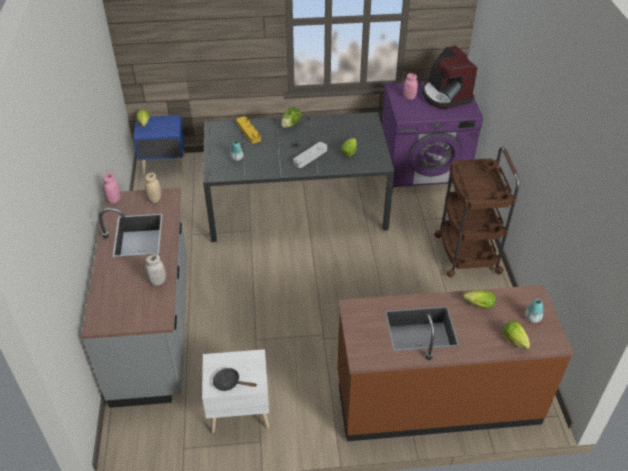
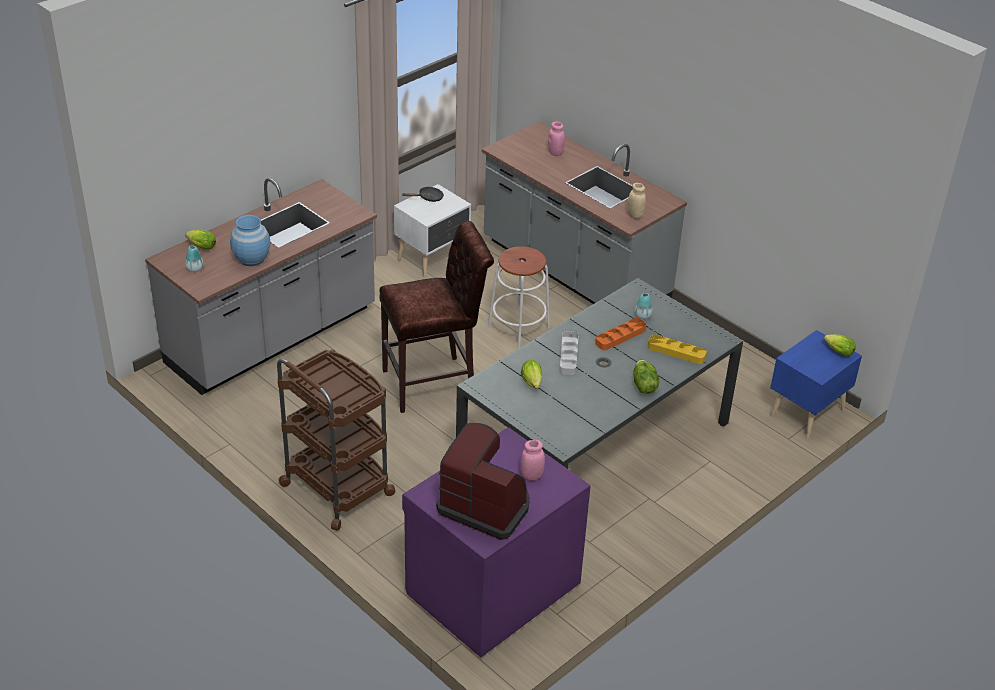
camera: 140 degrees right, 5 degrees down
pink jar [103,173,120,204] -> pink jar moved to [548,122,565,156]
white jar [145,254,166,286] -> none
brown counter [337,285,574,441] -> grey counter [145,178,377,395]
lettuce [463,290,496,309] -> blue vase [230,215,270,266]
none -> brown stool [379,221,494,413]
none -> white stool [488,246,550,347]
none -> orange tray [595,318,646,350]

